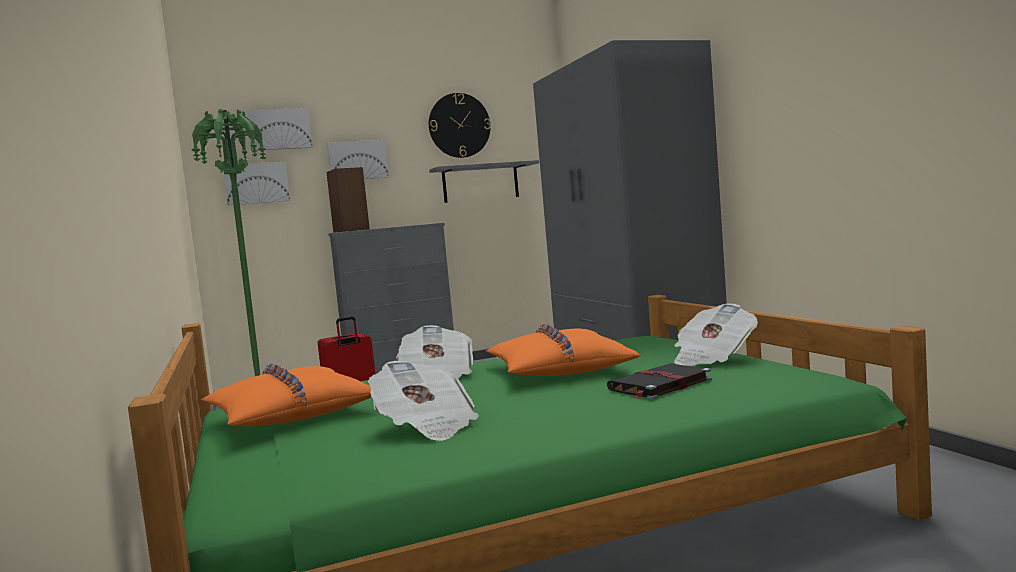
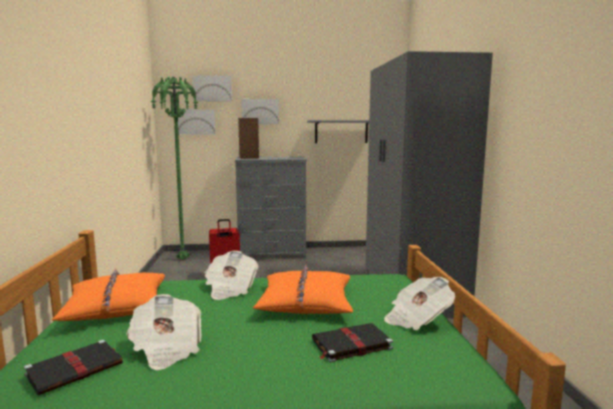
camera: 15 degrees right, 5 degrees up
wall clock [429,93,491,158] -> none
none -> black book [24,340,123,395]

